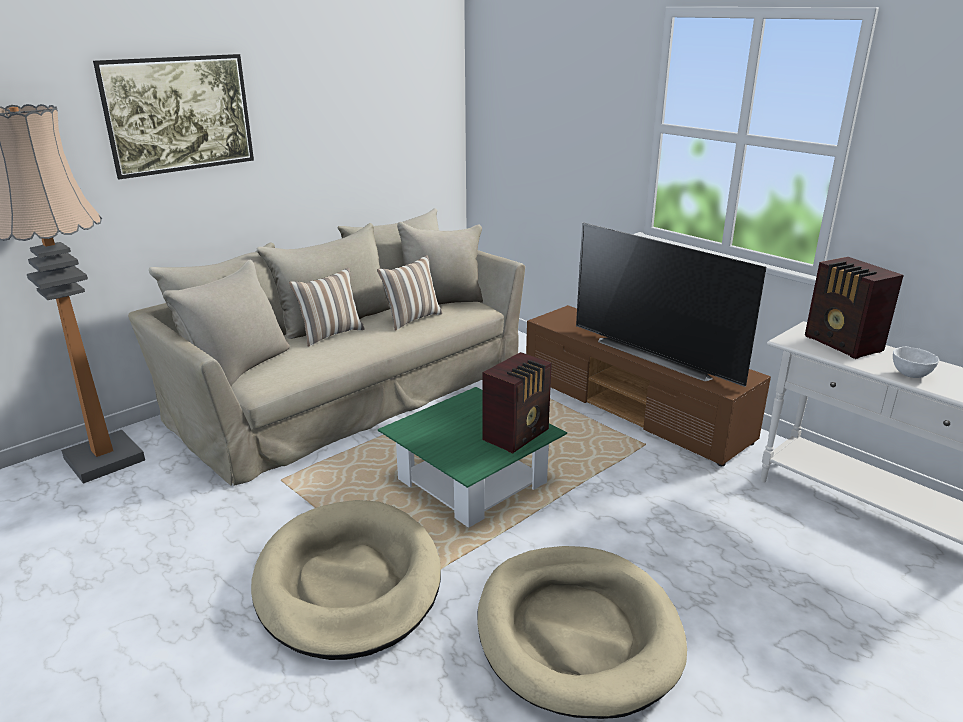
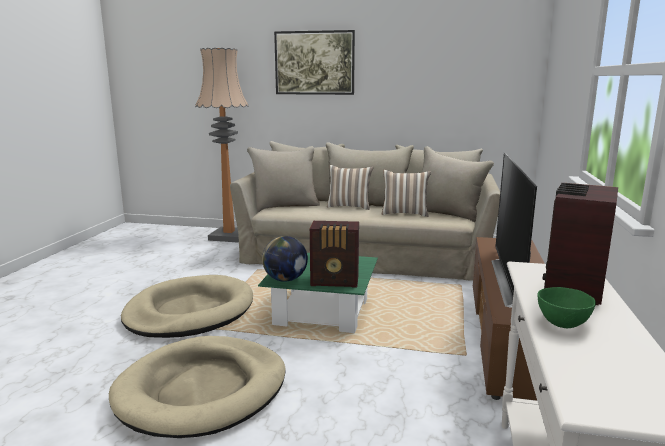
camera: 55 degrees right, 10 degrees down
white bowl [893,347,939,378] -> green bowl [538,287,596,328]
none -> globe [262,236,308,282]

